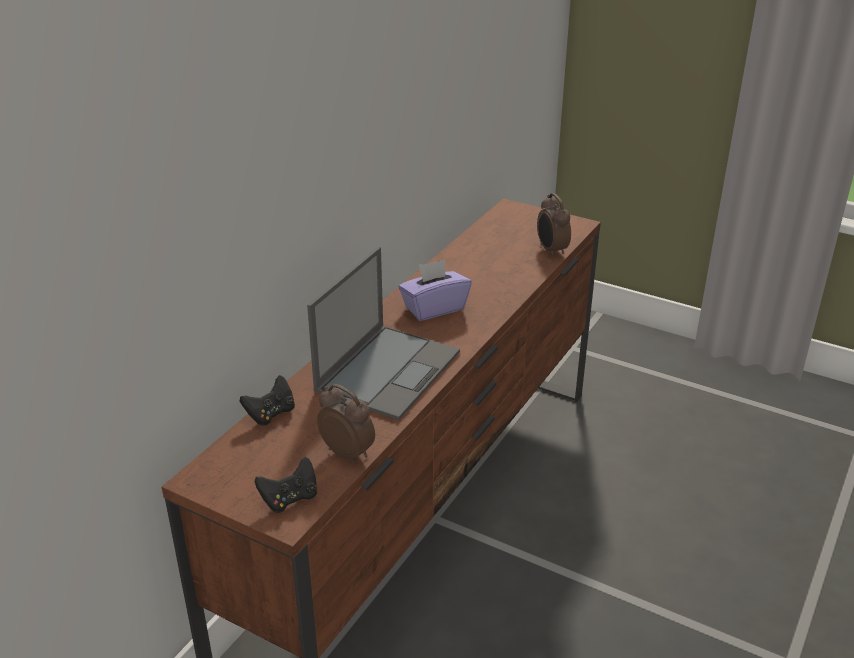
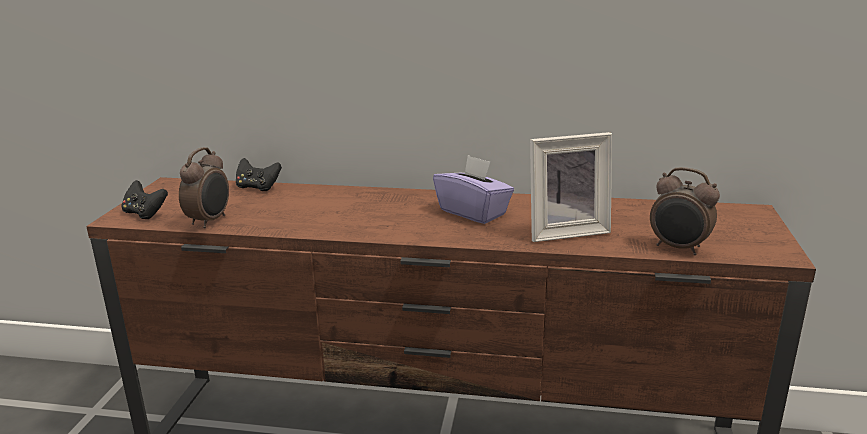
camera: 70 degrees right, 10 degrees down
laptop [307,247,460,420] -> none
alarm clock [537,193,571,257] -> alarm clock turned 105 degrees counterclockwise [650,167,720,255]
none -> picture frame [530,132,612,242]

